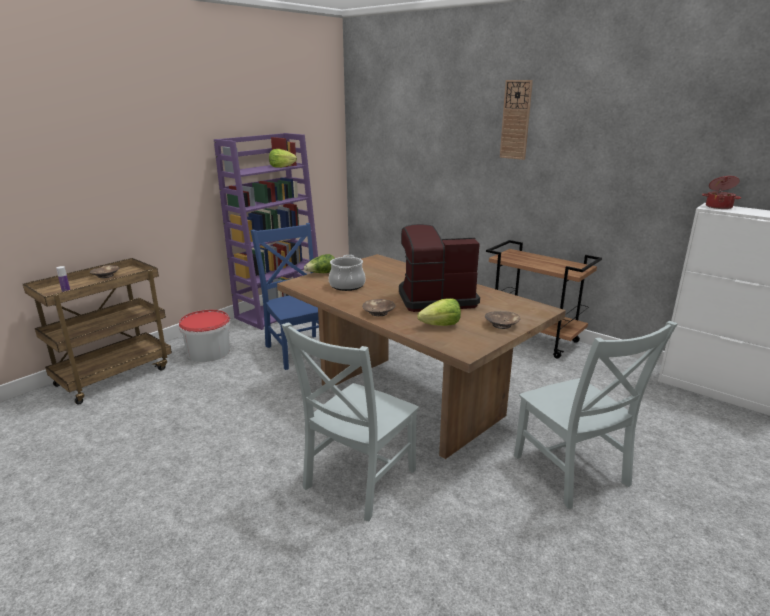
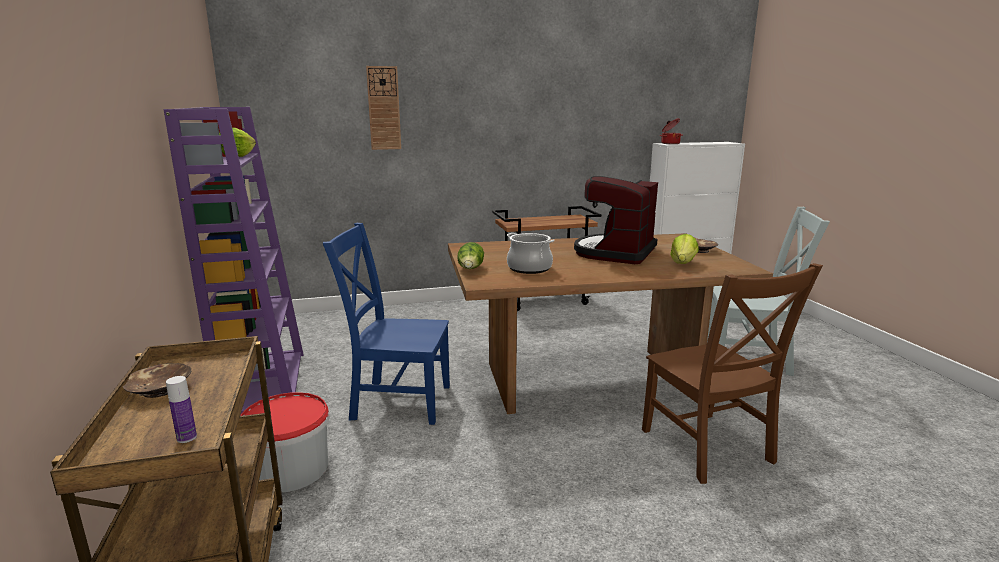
camera: 55 degrees left, 5 degrees down
grey chair [281,322,419,521] -> brown chair [642,263,823,484]
brown bowl [363,299,396,316] -> none
wall clock [500,80,533,160] -> wall clock moved to [366,66,401,150]

